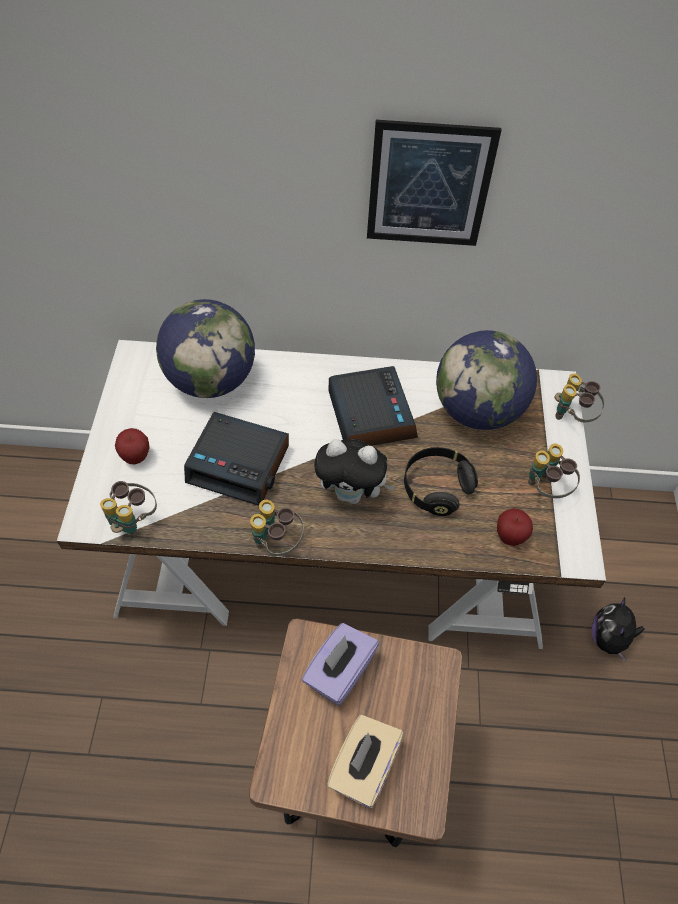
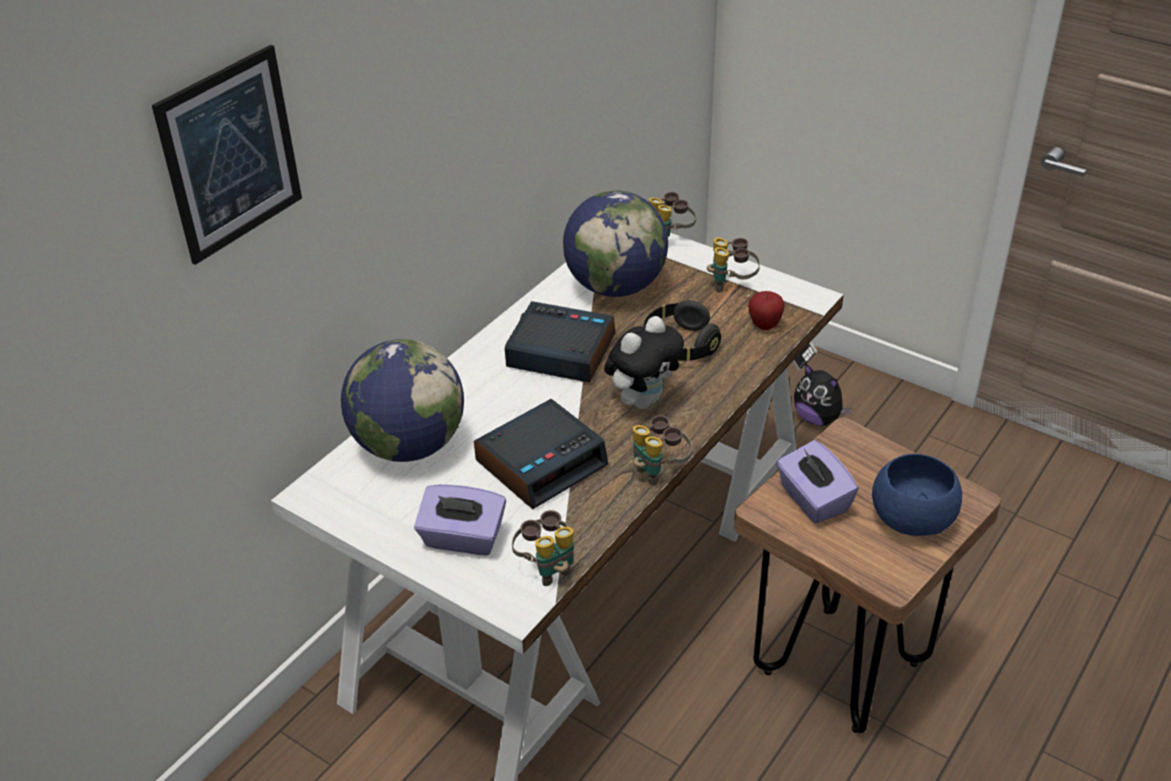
camera: 55 degrees left, 15 degrees down
apple [115,428,150,464] -> purple tissue box [414,484,506,555]
beige tissue box [327,715,404,808] -> blue bowl [872,454,962,536]
picture [367,120,501,246] -> picture moved to [152,45,302,265]

